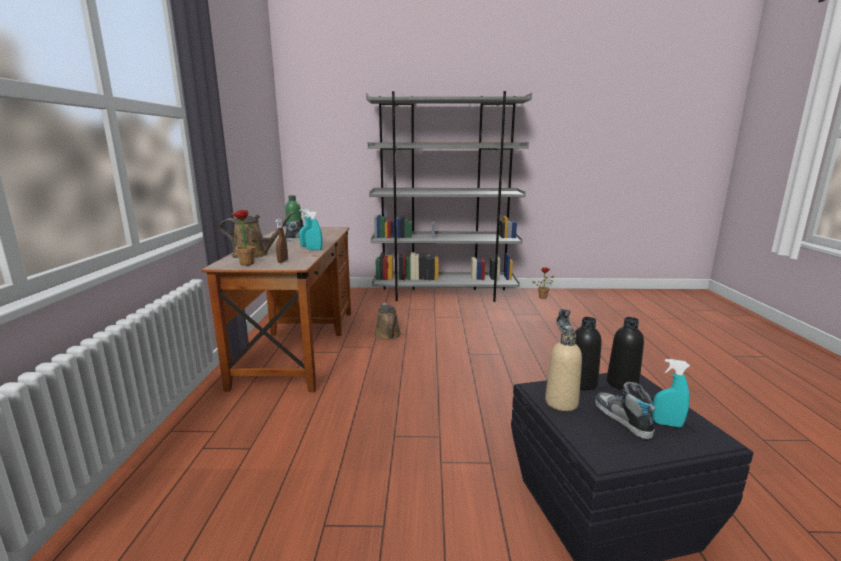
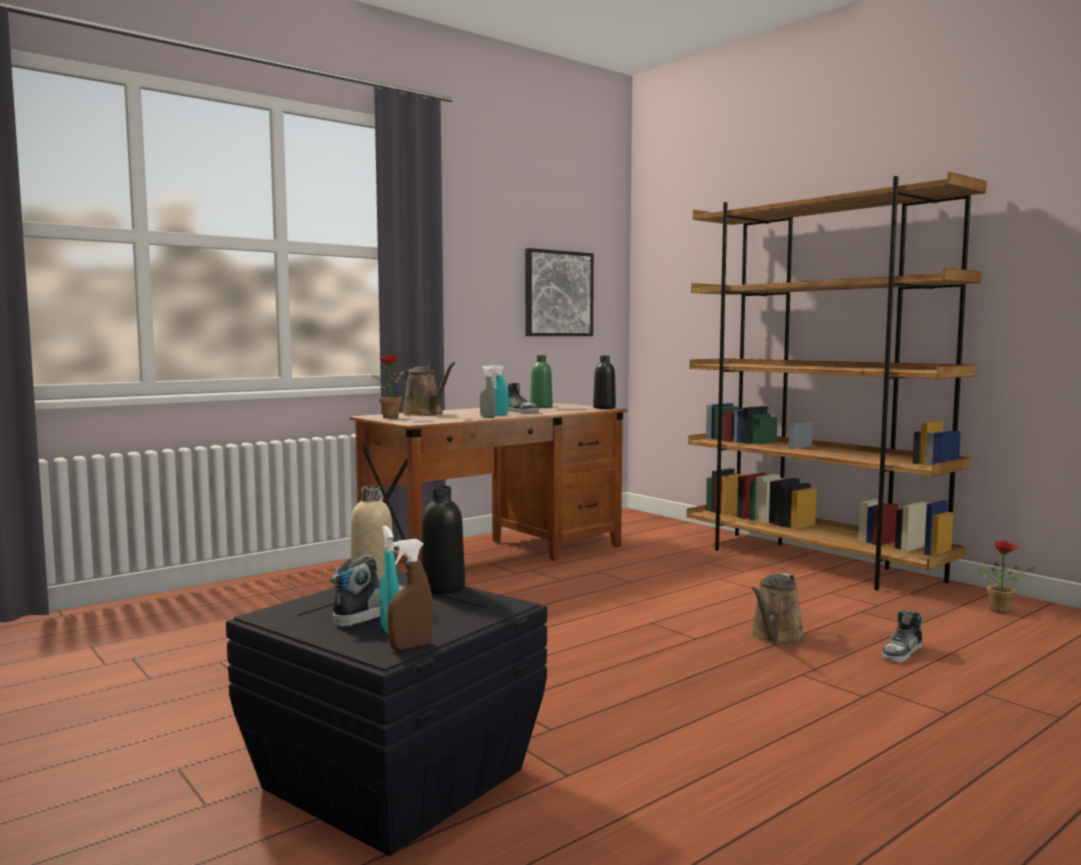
camera: 50 degrees right, 10 degrees down
brown spray bottle [275,218,288,263] -> brown spray bottle moved to [387,539,433,650]
turquoise spray bottle [305,211,323,250] -> grey spray bottle [480,366,496,418]
grey bookcase [366,91,532,302] -> brown bookcase [687,172,987,590]
brown watering can [375,303,401,340] -> brown watering can moved to [750,573,806,645]
black bottle [607,317,644,390] -> black bottle moved to [593,356,616,409]
none -> picture [525,248,594,336]

